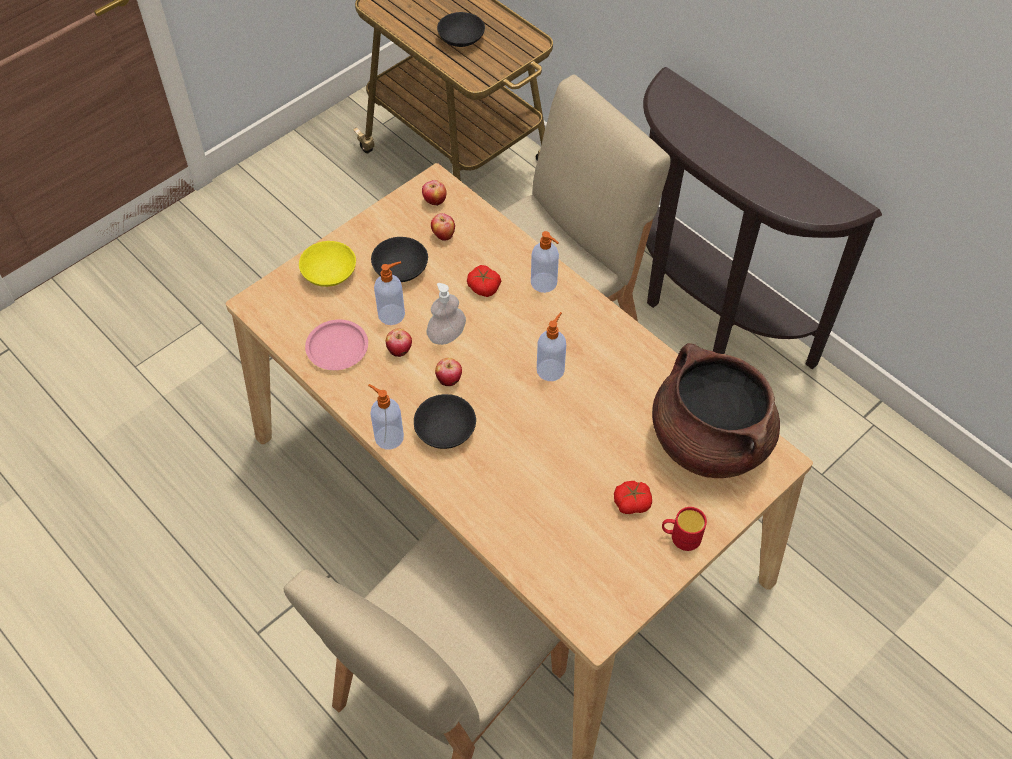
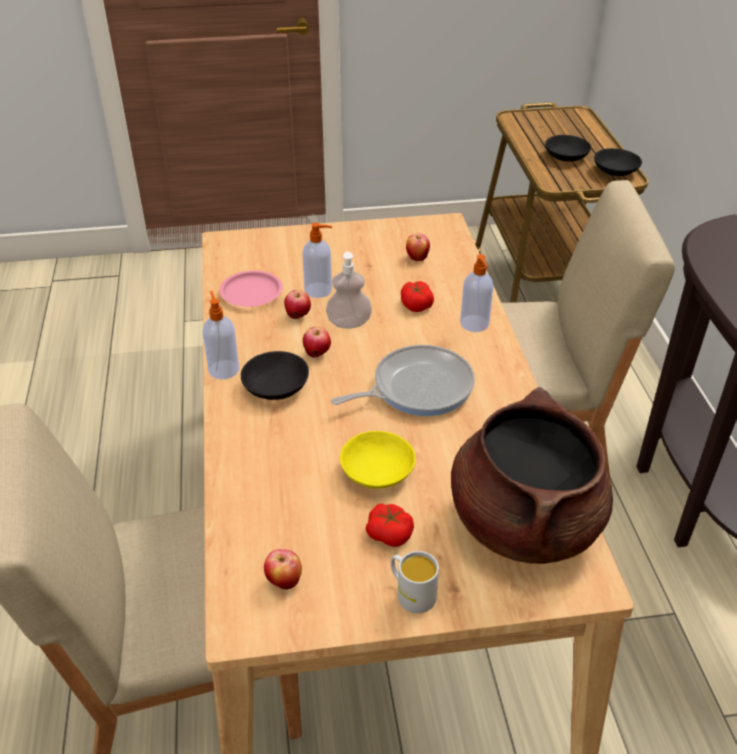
camera: 35 degrees right, 15 degrees down
yellow bowl [299,241,356,287] -> yellow bowl moved to [340,431,416,489]
black bowl [371,237,428,282] -> black bowl moved to [594,148,642,176]
apple [422,180,446,205] -> apple moved to [264,549,302,589]
soap dispenser [537,312,566,381] -> frying pan [331,345,475,416]
red mug [662,507,707,551] -> white mug [391,551,439,613]

